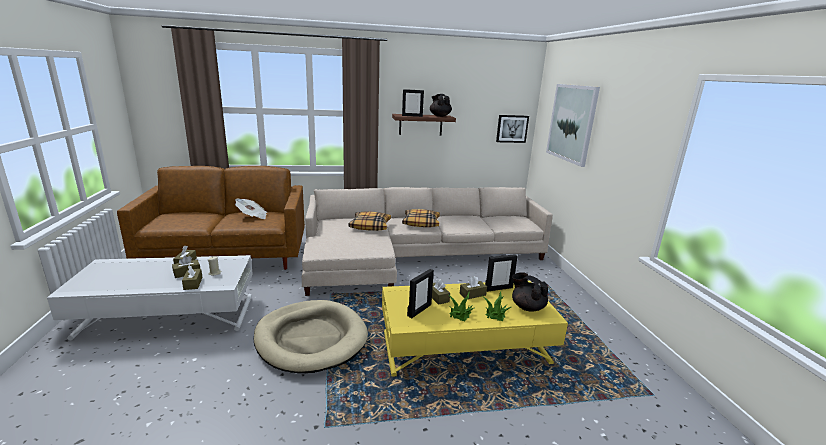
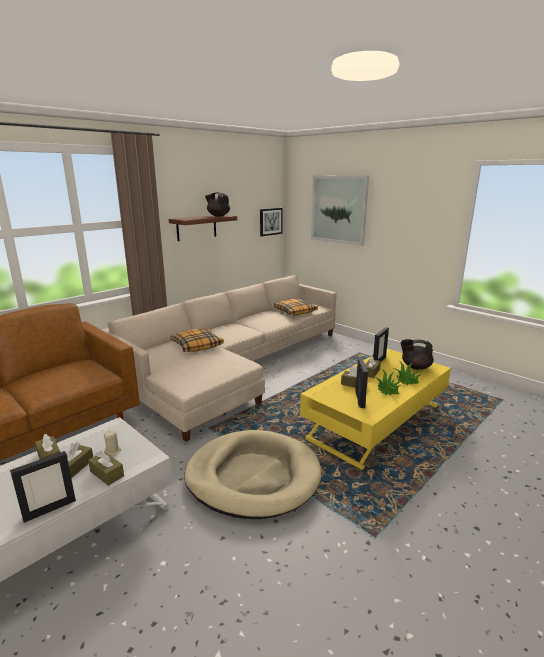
camera: 35 degrees left, 0 degrees up
newspaper [235,198,267,219] -> none
picture frame [402,89,424,117] -> picture frame moved to [10,451,76,523]
pillow [402,209,440,227] -> pillow moved to [274,299,318,315]

